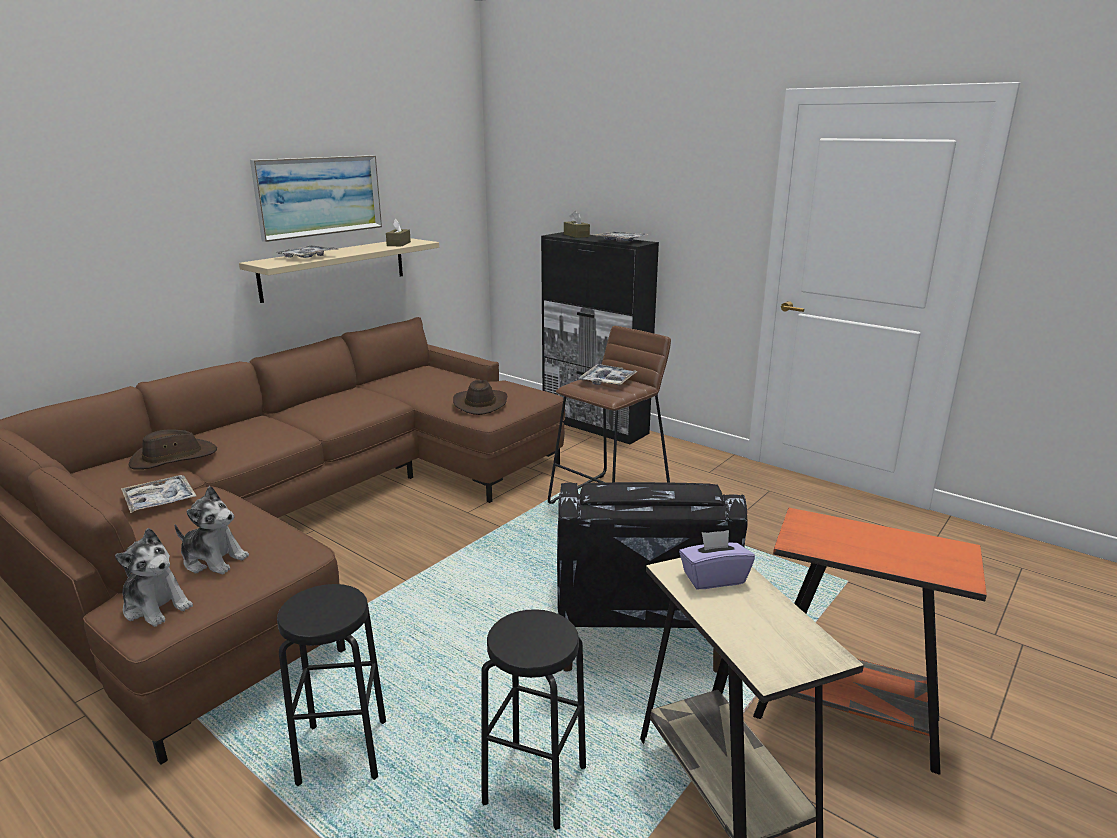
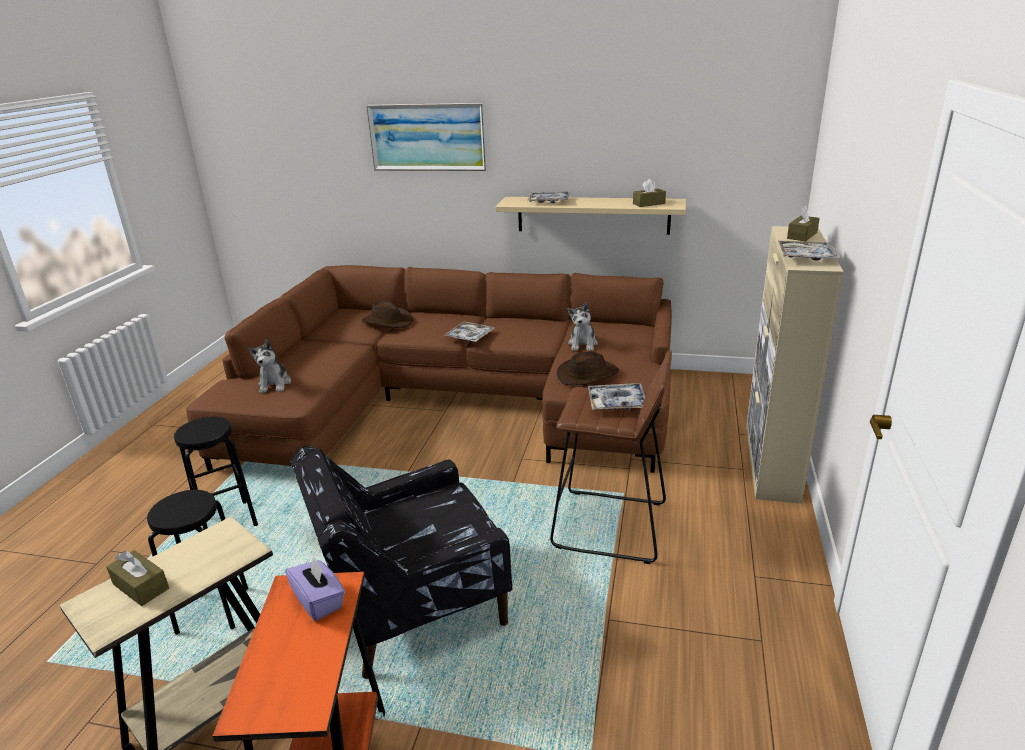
camera: 65 degrees right, 5 degrees up
plush toy [115,528,193,627] -> plush toy moved to [567,302,598,351]
tray [121,475,196,513] -> tray moved to [444,322,494,342]
picture [250,155,382,242] -> picture moved to [366,103,487,171]
black cabinet [541,232,659,444] -> beige cabinet [746,226,844,504]
purple tissue box [679,530,755,589] -> purple tissue box moved to [285,556,345,621]
none -> brown tissue box [106,550,169,606]

